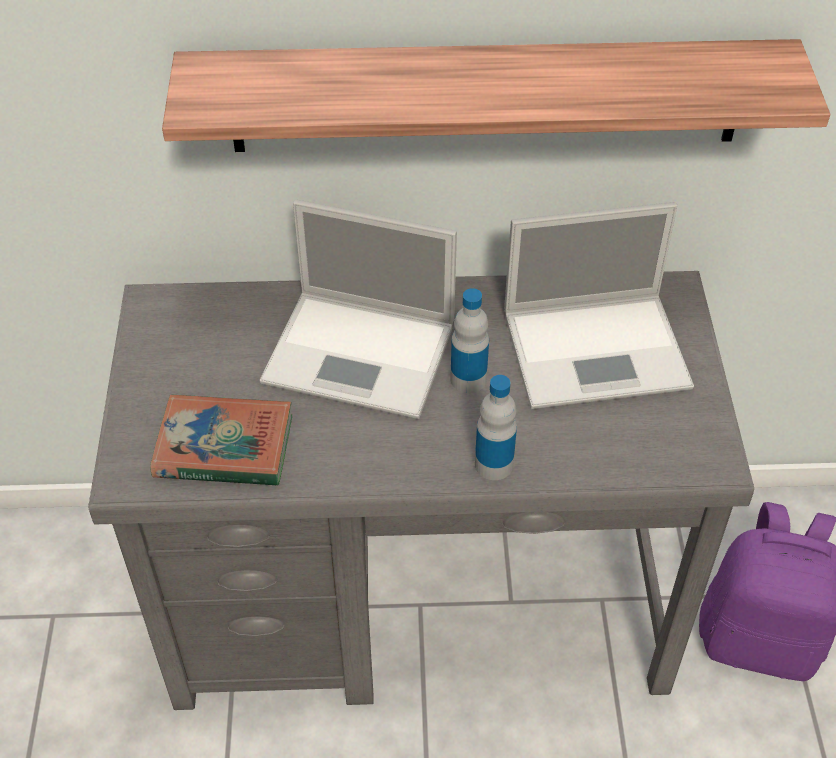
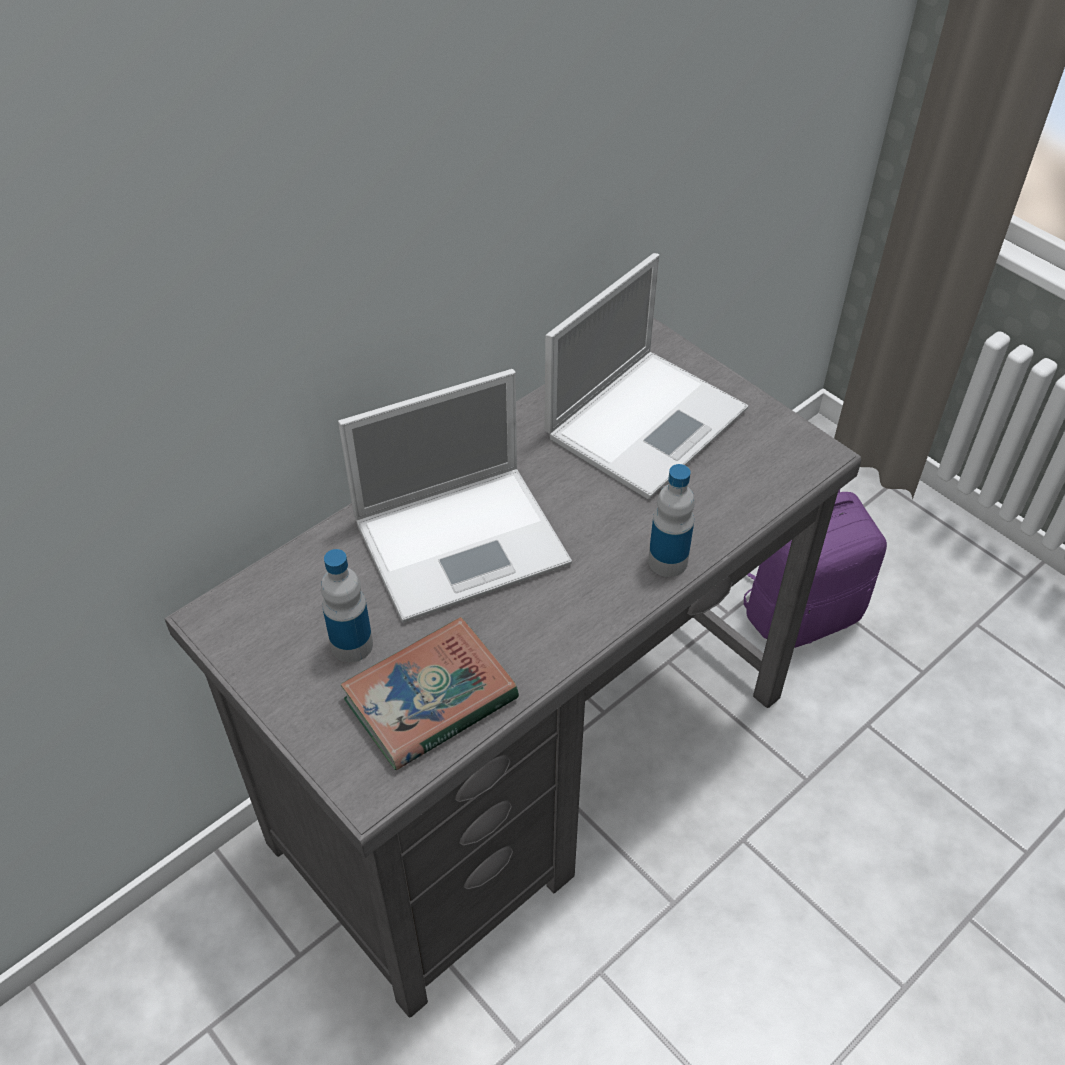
camera: 40 degrees left, 0 degrees up
shelf [162,39,830,152] -> none
bottle [450,288,489,393] -> bottle moved to [321,549,373,663]

